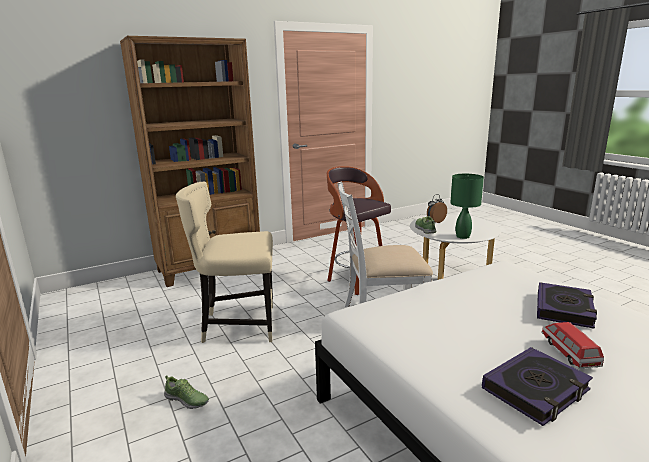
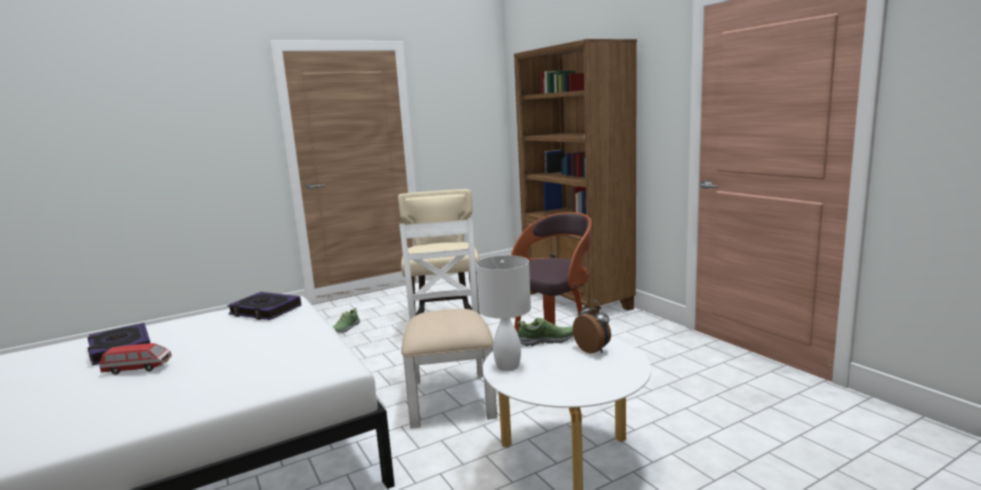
camera: 90 degrees right, 5 degrees down
green table lamp [450,174,484,239] -> white table lamp [476,255,531,371]
book [537,282,597,329] -> book moved to [227,292,302,320]

